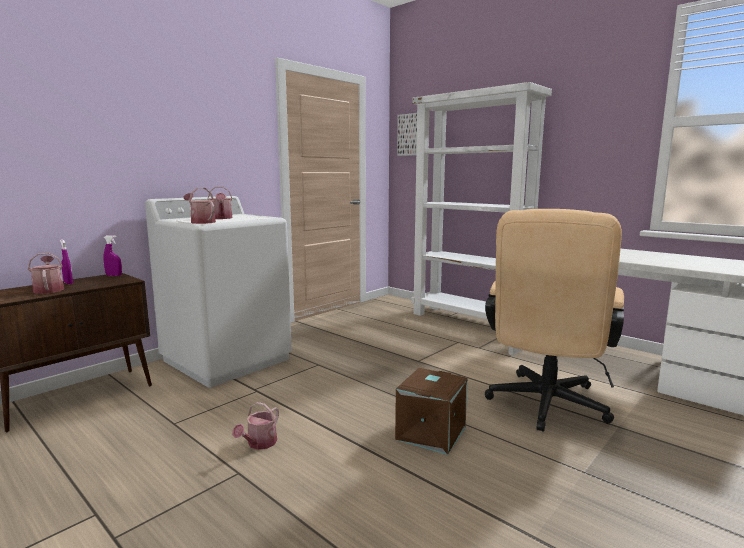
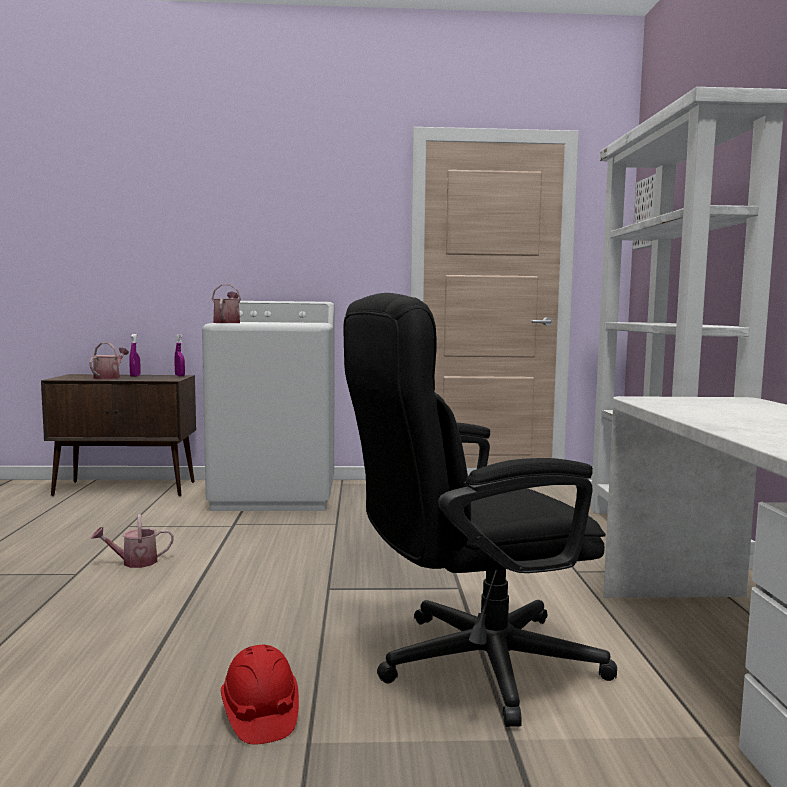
camera: 45 degrees right, 5 degrees down
watering can [208,186,232,219] -> none
brown storage box [395,368,468,455] -> none
beige office chair [485,209,624,432] -> black office chair [343,293,617,727]
none -> red hard hat [221,644,299,745]

